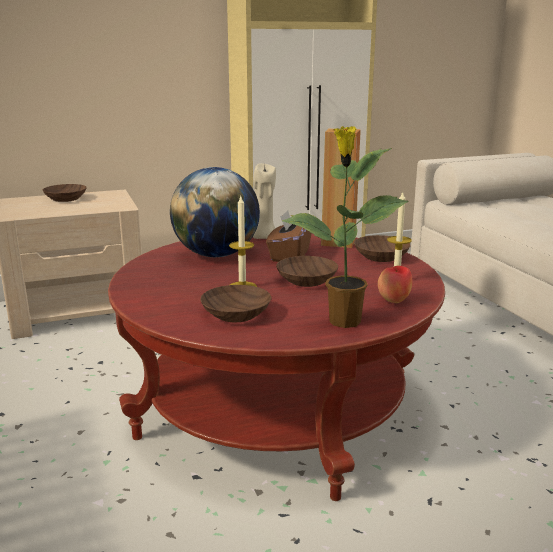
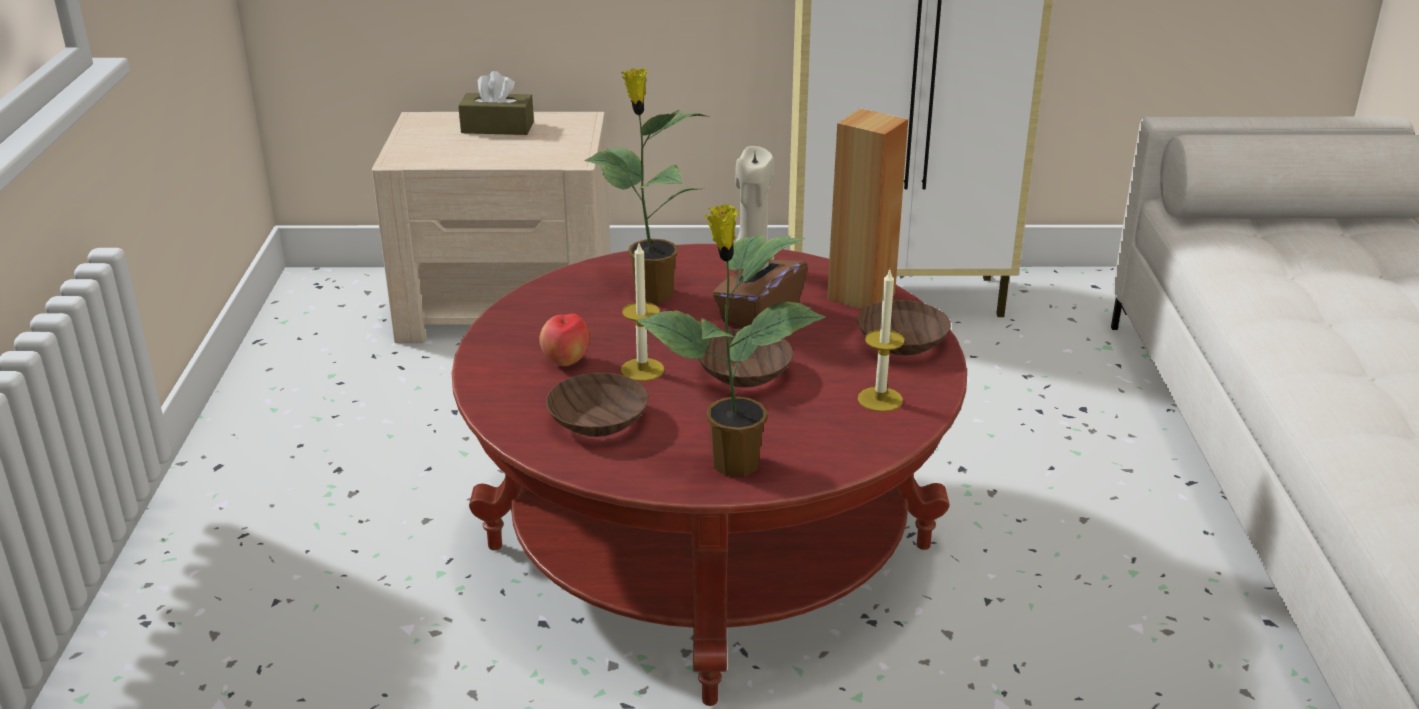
camera: 20 degrees right, 10 degrees up
brown bowl [43,184,87,202] -> brown tissue box [458,71,534,135]
globe [170,167,260,257] -> potted plant [584,68,710,303]
apple [378,265,413,303] -> apple moved to [539,314,590,366]

